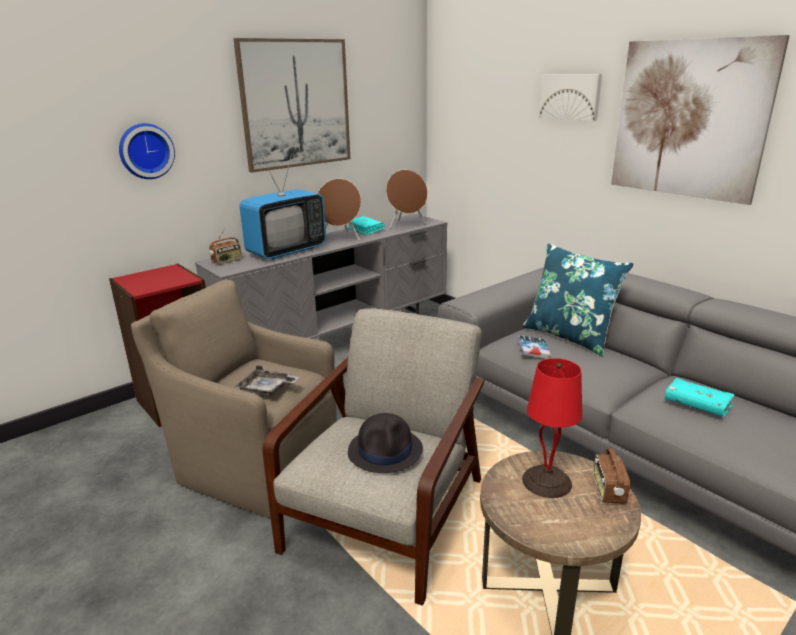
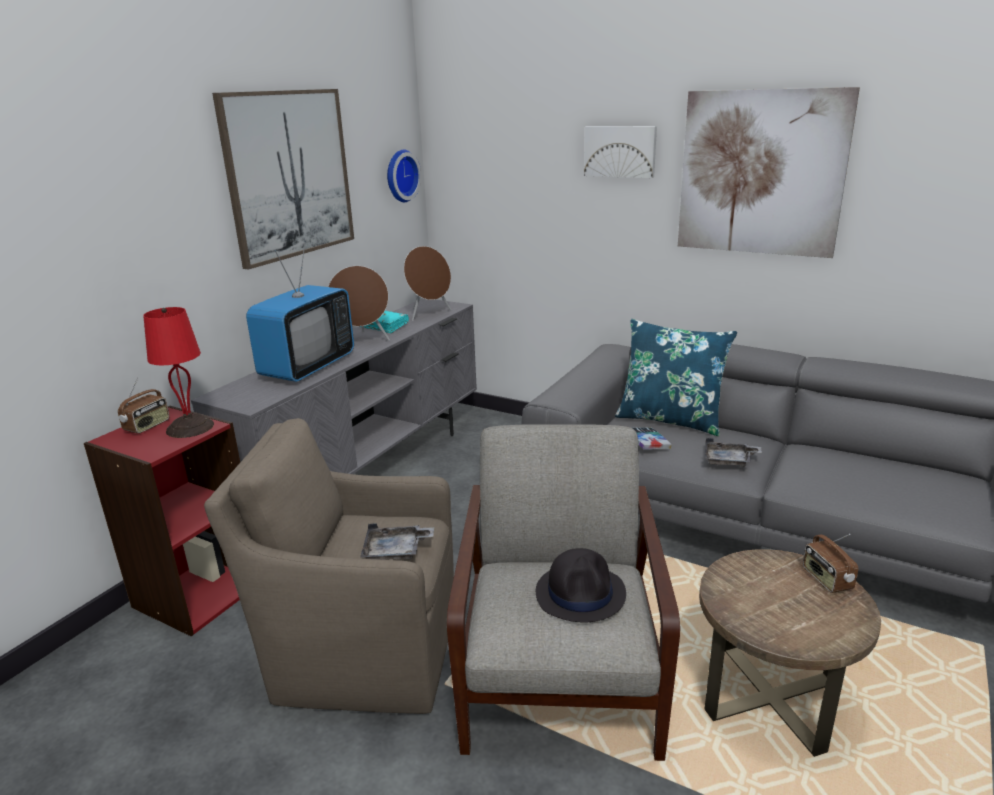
camera: 20 degrees left, 0 degrees up
wall clock [119,123,175,179] -> wall clock moved to [387,150,421,202]
radio [209,228,242,264] -> radio moved to [118,377,170,434]
red table lamp [522,358,582,498] -> red table lamp moved to [143,307,214,438]
turquoise book [665,378,735,417] -> none
none -> grey tray [705,438,762,467]

